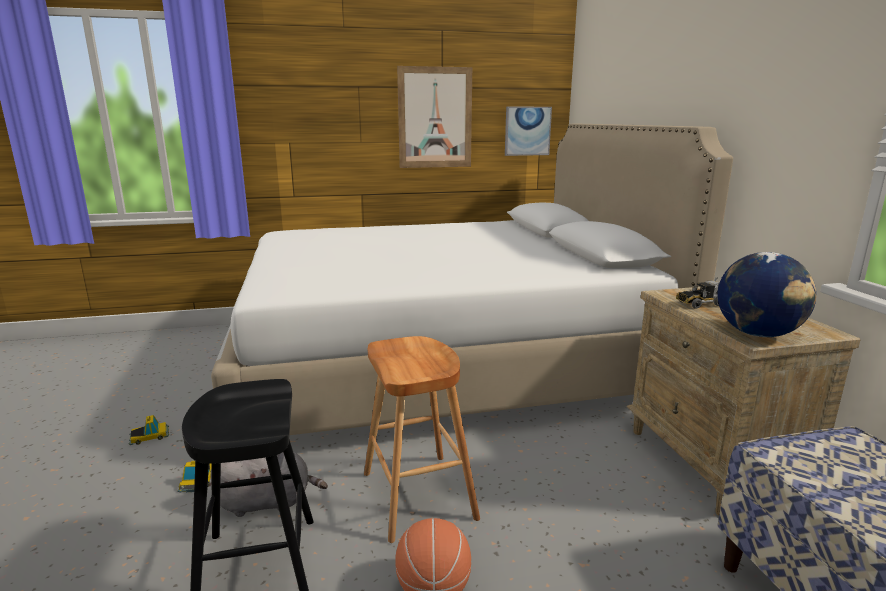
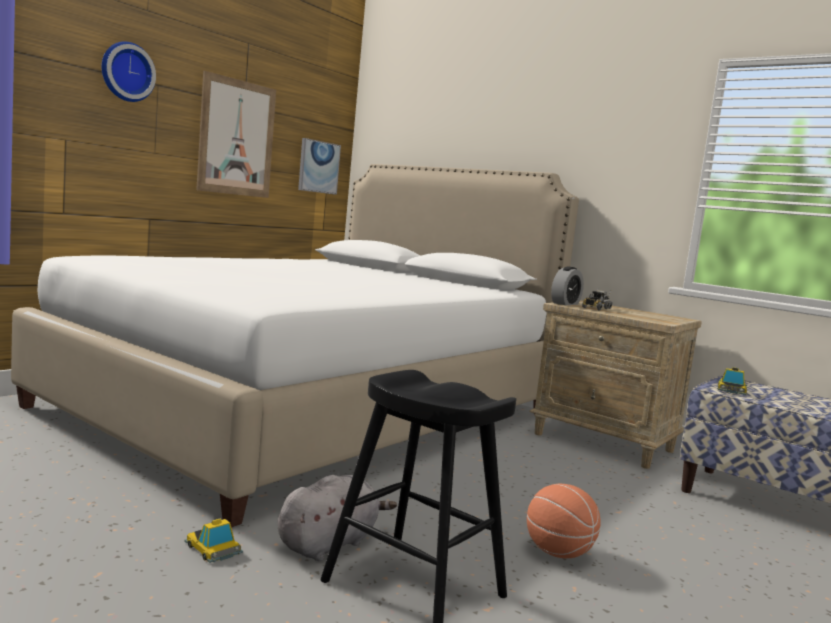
camera: 40 degrees left, 10 degrees down
toy car [129,415,169,445] -> toy car moved to [718,367,747,395]
brown stool [364,336,480,543] -> none
globe [718,252,816,337] -> none
none -> wall clock [101,41,156,102]
none -> alarm clock [551,266,584,305]

